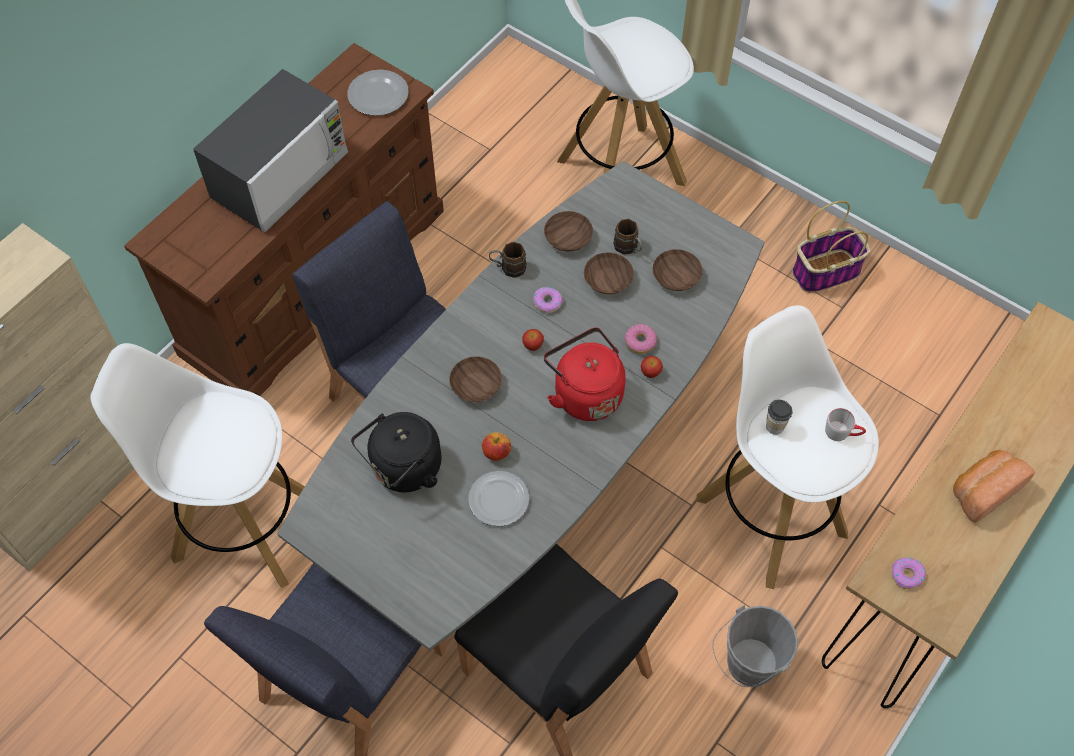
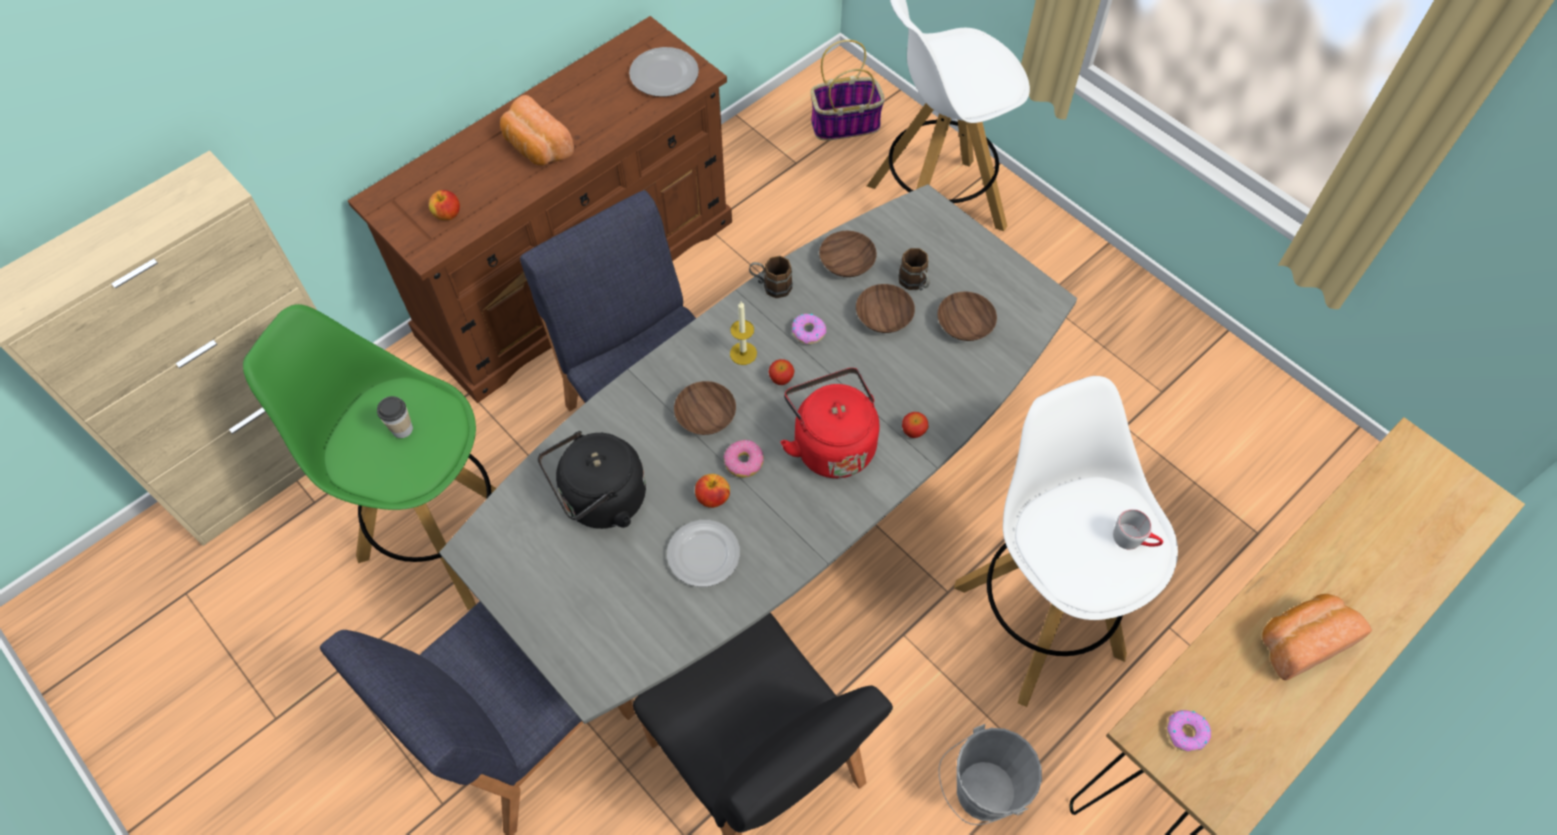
camera: 10 degrees right, 0 degrees up
white stool [90,343,305,588] -> green stool [243,304,496,610]
microwave [193,69,348,232] -> bread [500,95,574,166]
donut [625,324,657,354] -> donut moved to [723,440,764,478]
cup [766,400,792,435] -> cup moved to [377,396,413,438]
basket [792,201,871,293] -> basket moved to [810,40,885,140]
none -> apple [429,190,460,220]
none -> candle [730,302,757,365]

